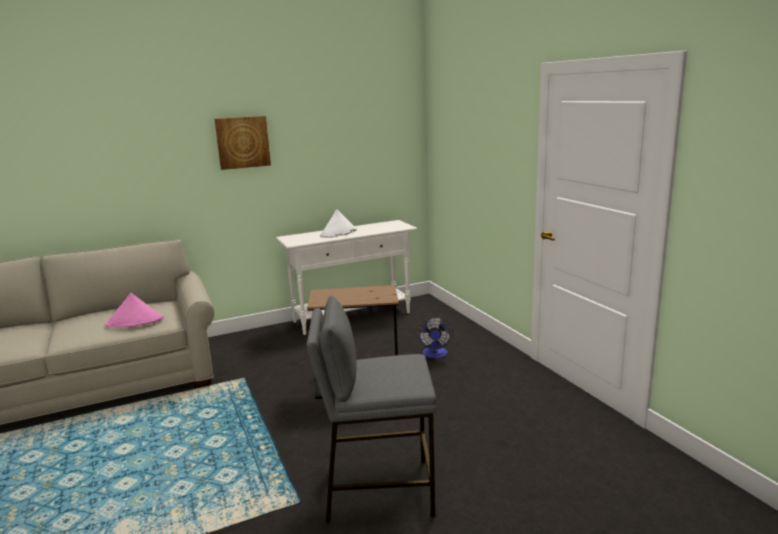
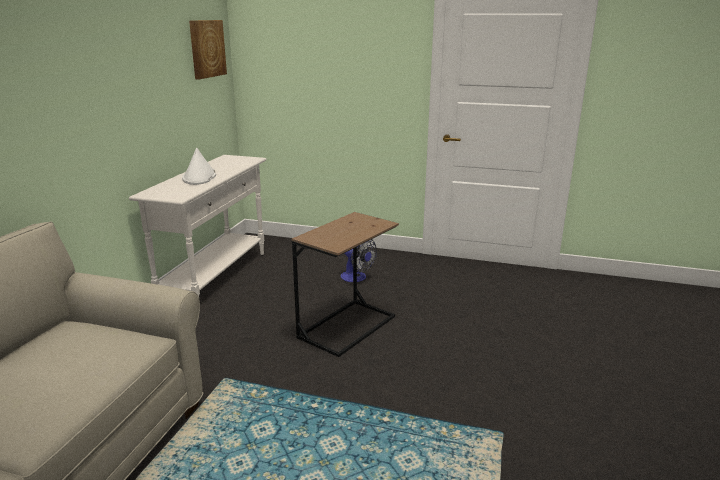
camera: 50 degrees left, 5 degrees up
pink hat [105,293,164,327] -> none
picture [215,116,271,170] -> picture moved to [189,20,227,79]
grey stool [306,296,436,523] -> none

